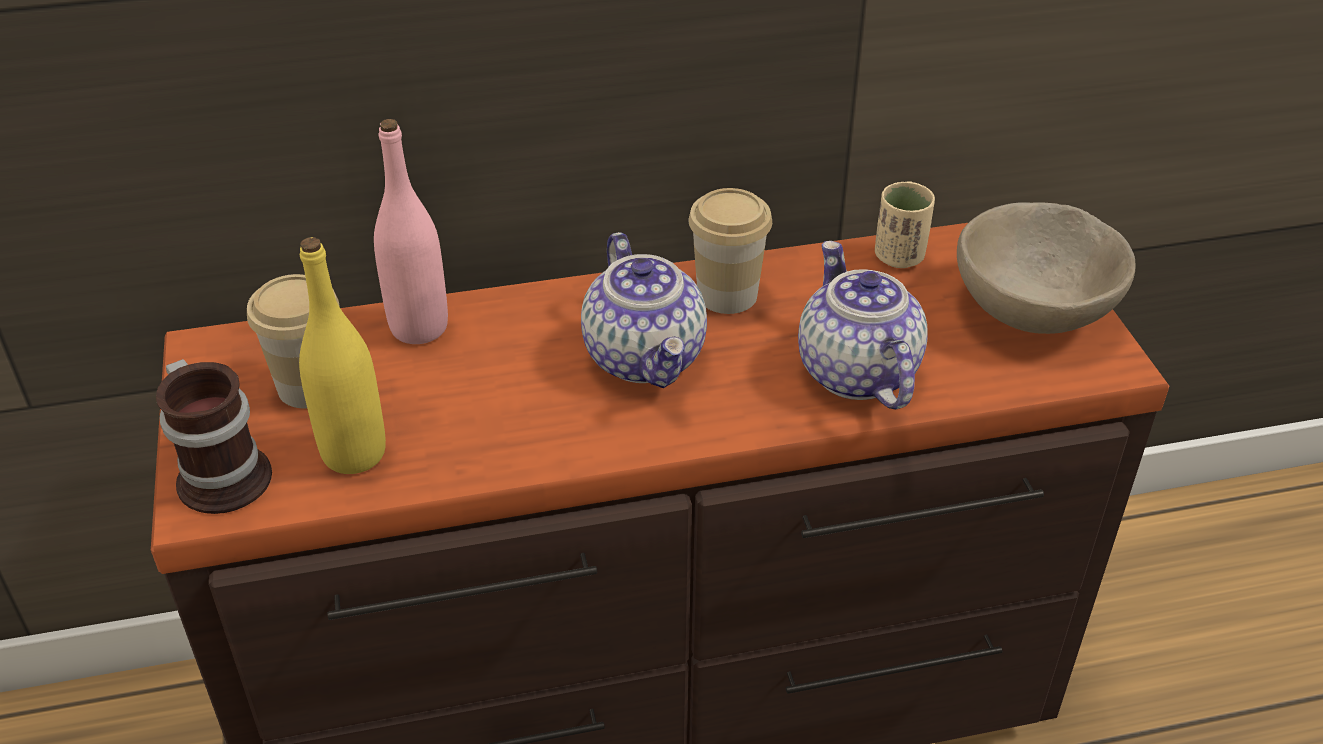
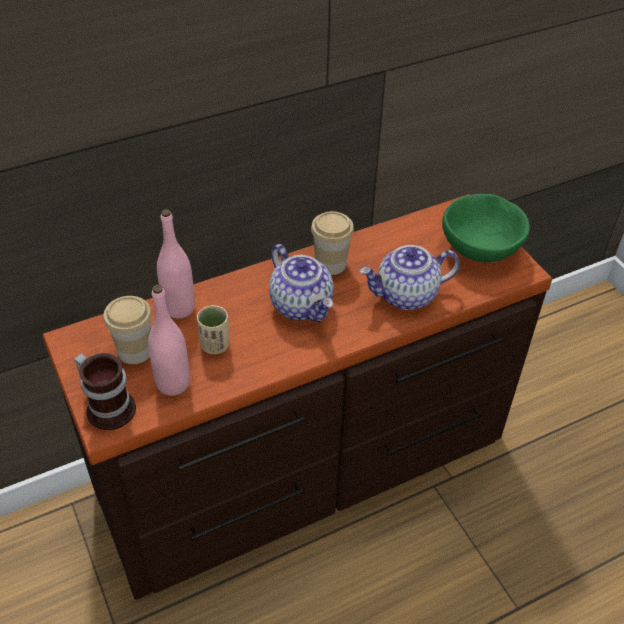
camera: 15 degrees left, 5 degrees up
yellow bottle [299,237,386,474] -> pink bottle [148,285,190,396]
teapot [798,241,928,410] -> teapot turned 75 degrees counterclockwise [359,245,460,310]
beige cup [875,181,935,268] -> beige cup moved to [197,305,230,354]
beige bowl [957,202,1135,334] -> green bowl [442,194,530,262]

